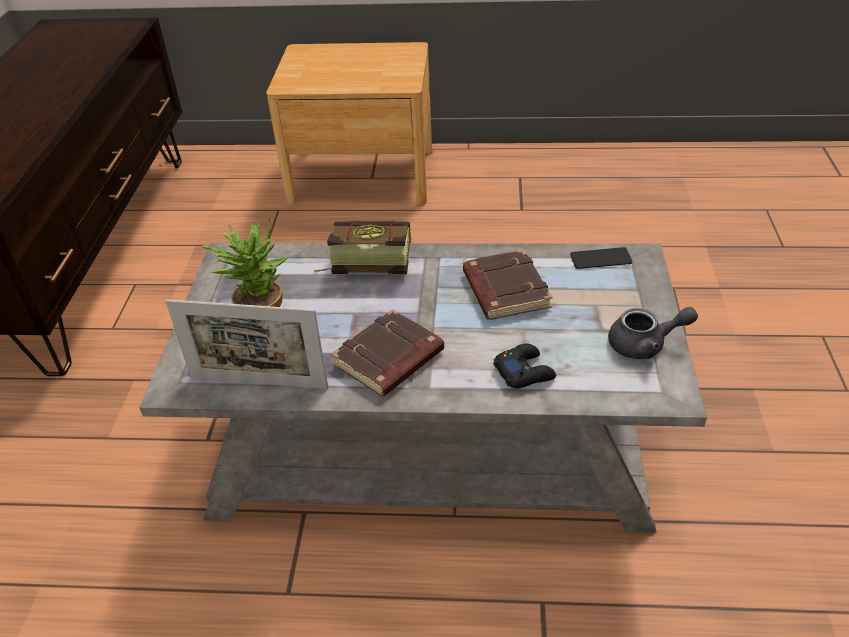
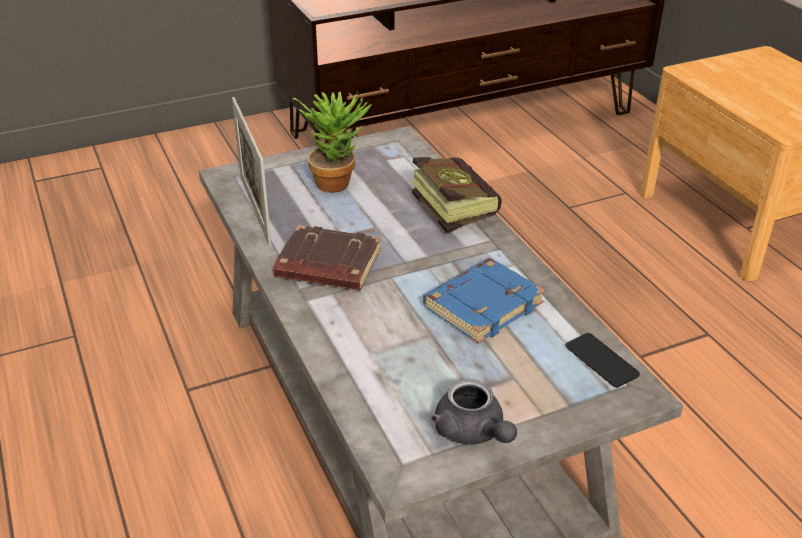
camera: 60 degrees right, 5 degrees down
brown book [463,250,553,320] -> blue book [423,258,545,344]
black game controller [493,343,556,389] -> none

